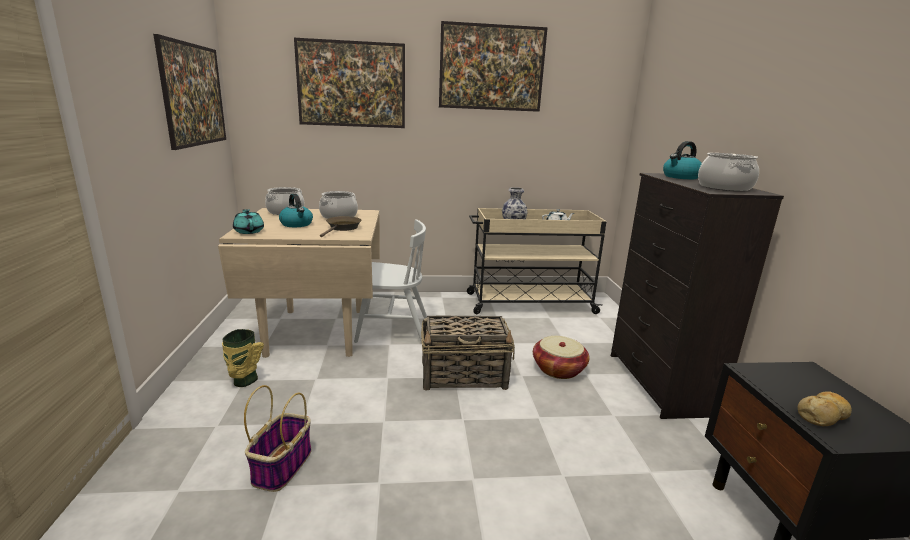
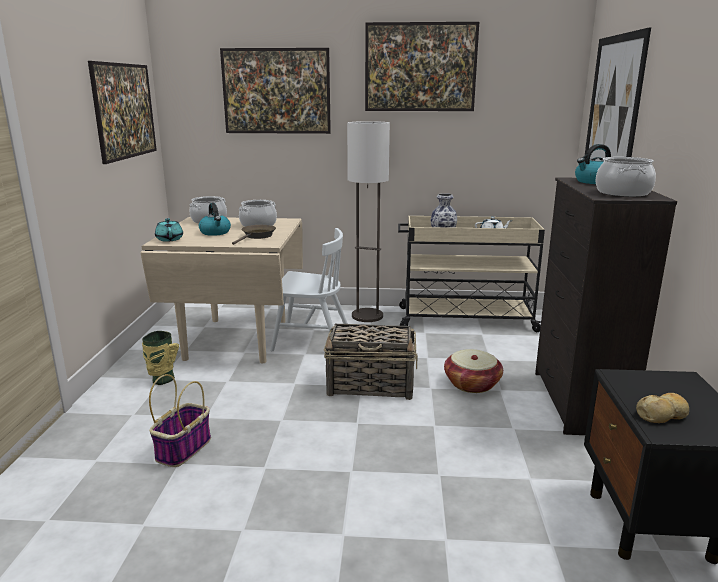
camera: 10 degrees right, 0 degrees up
none -> floor lamp [347,121,390,322]
none -> picture [585,28,651,159]

